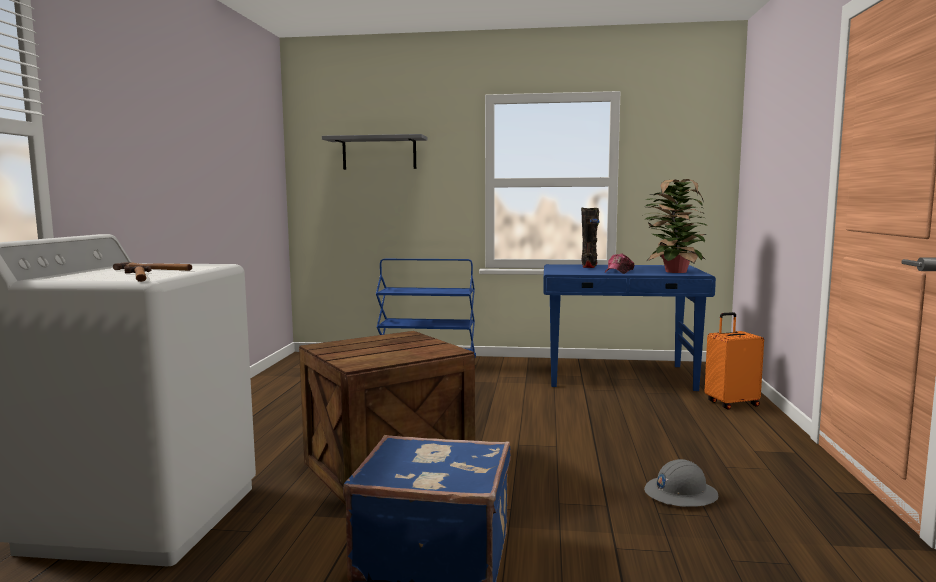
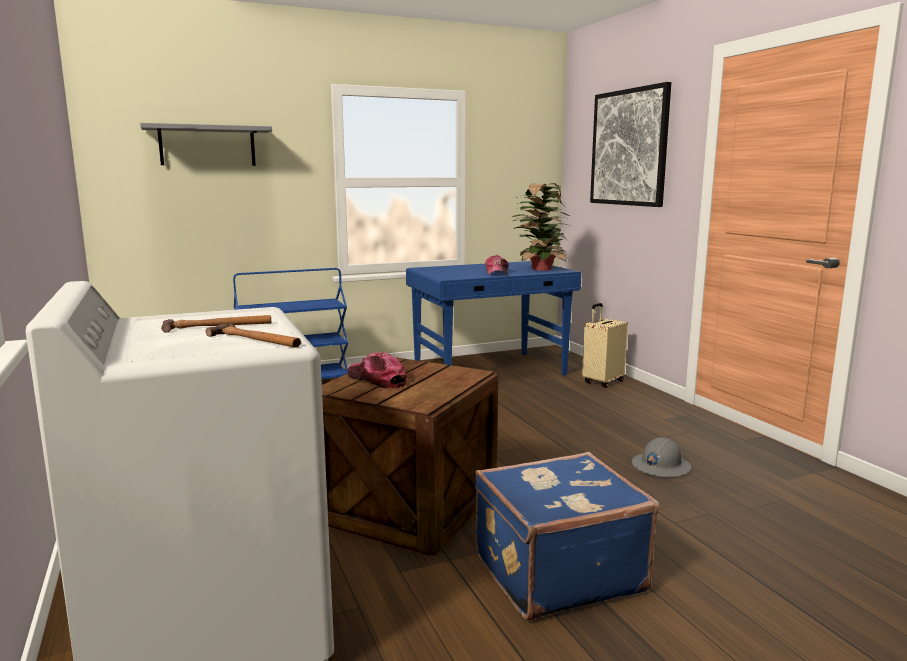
camera: 30 degrees left, 5 degrees up
black boot [581,207,599,268] -> none
orange suitcase [705,312,764,409] -> beige suitcase [582,303,628,388]
none -> cap [348,352,407,389]
none -> picture [590,82,671,207]

